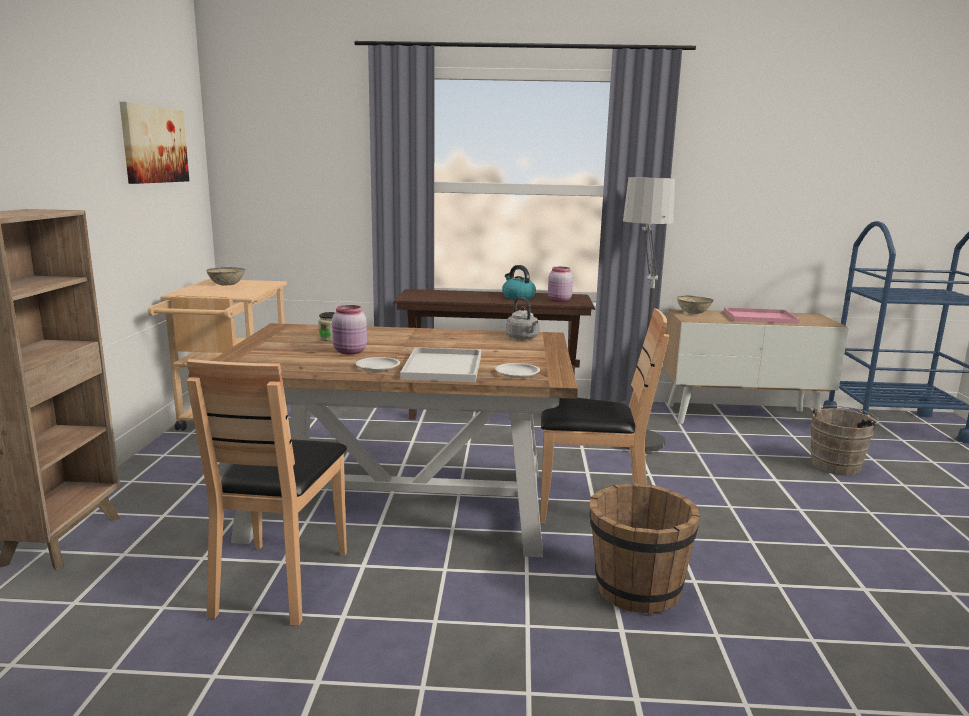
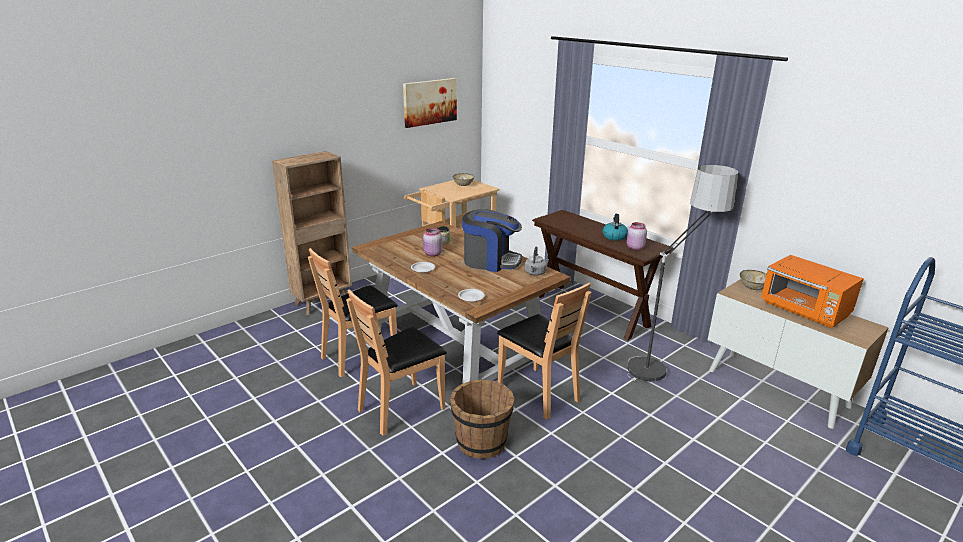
camera: 45 degrees right, 10 degrees up
white tray [400,347,481,382] -> none
pink tray [724,307,800,324] -> orange microwave [761,255,864,328]
brown bucket [811,405,881,476] -> none
none -> brown chair [346,289,447,436]
none -> coffee machine [462,209,522,272]

